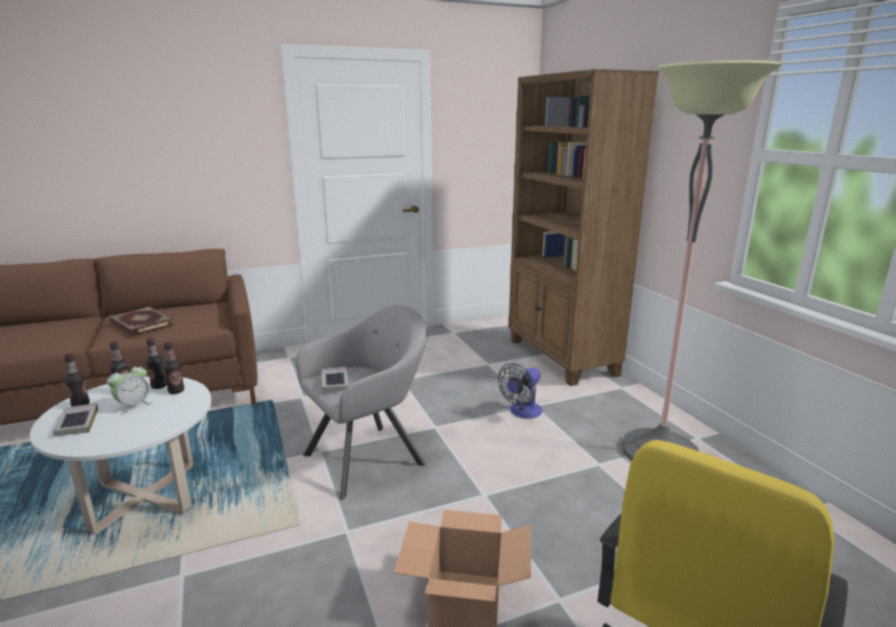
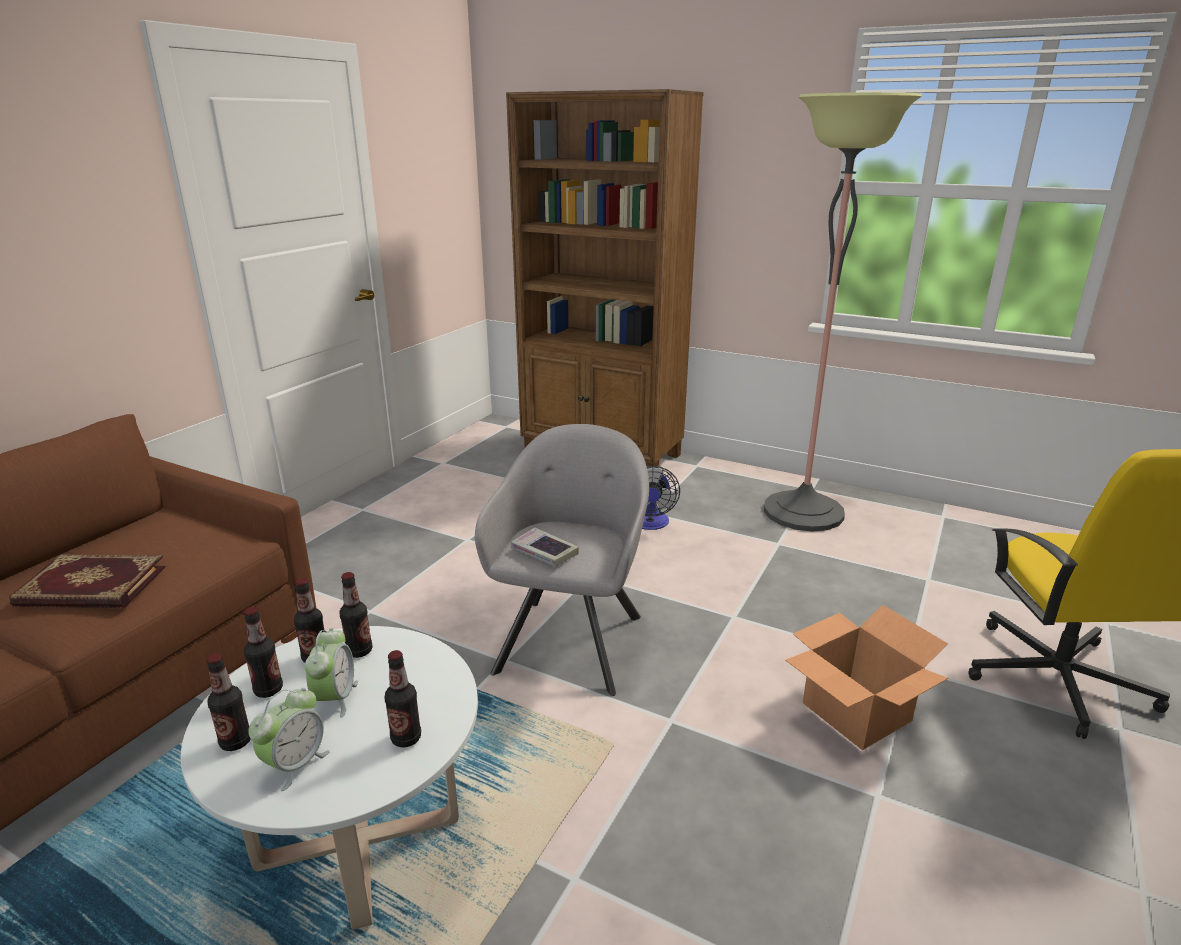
camera: 40 degrees left, 5 degrees up
book [53,403,98,436] -> alarm clock [248,688,330,791]
none -> bottle [384,650,421,747]

